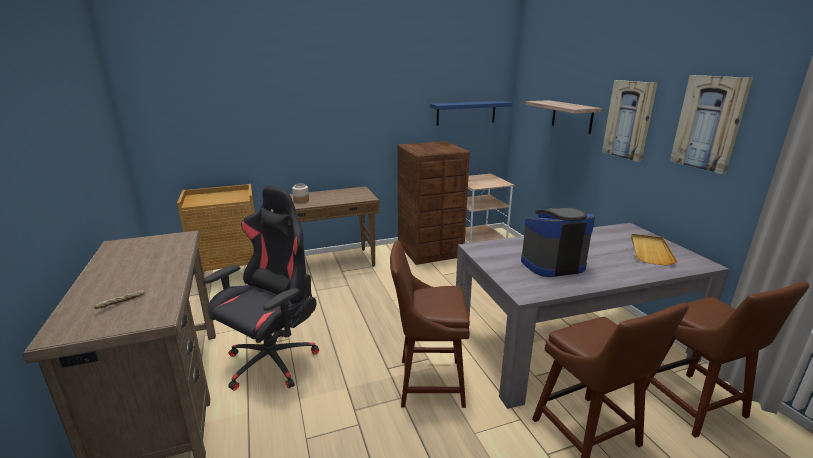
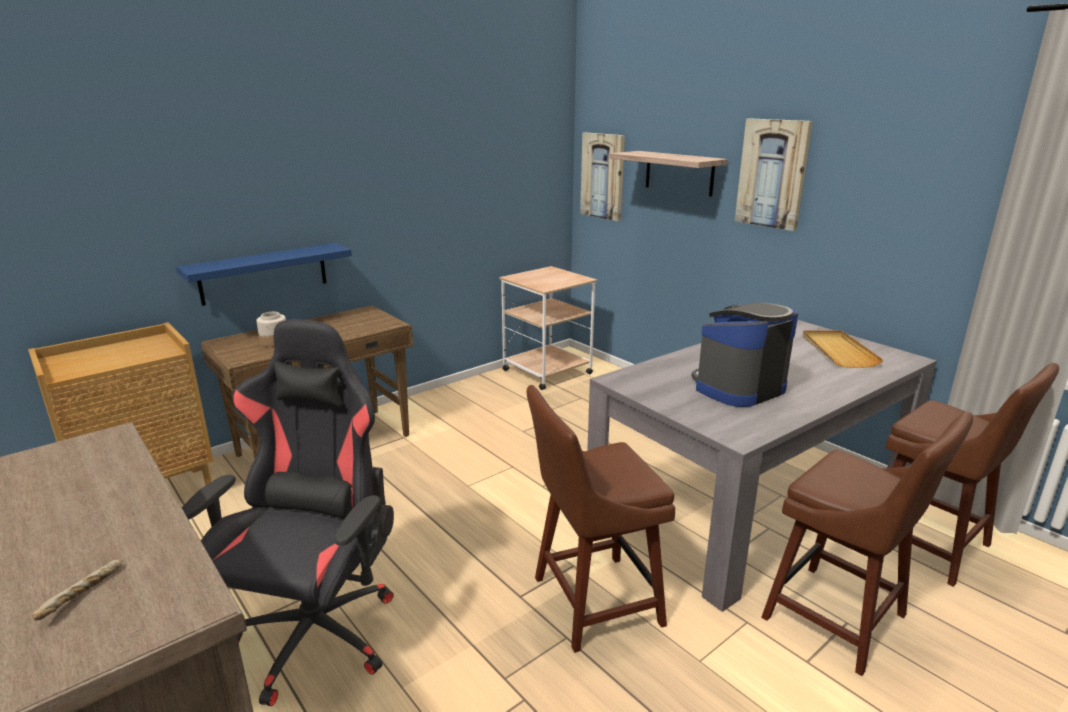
camera: 20 degrees left, 0 degrees up
brown dresser [397,141,470,265] -> none
blue shelf [430,101,513,125] -> blue shelf moved to [176,243,352,306]
picture [670,75,753,174] -> picture moved to [580,132,625,221]

